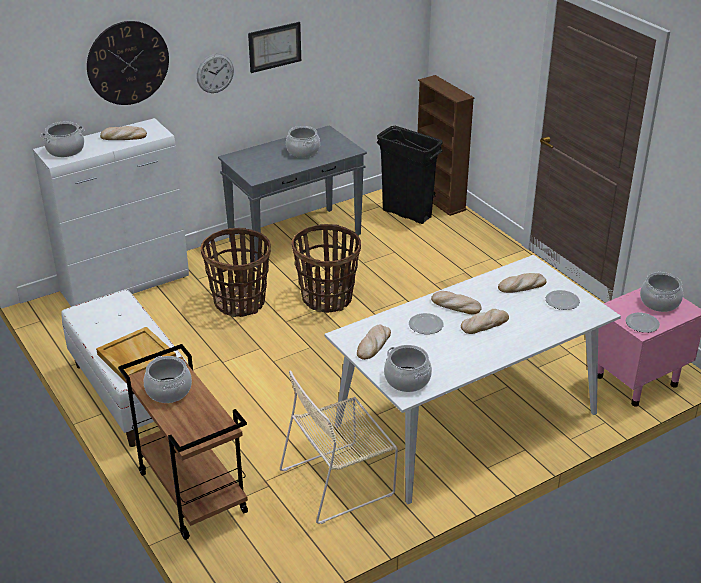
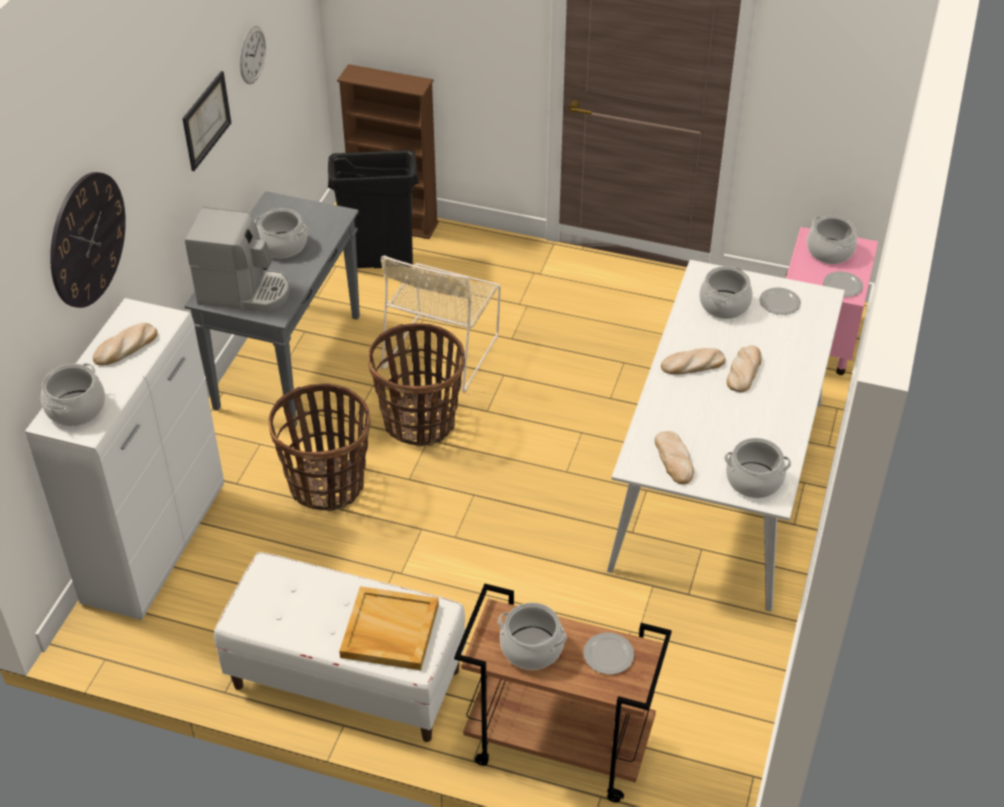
camera: 40 degrees left, 10 degrees up
wall clock [197,54,234,93] -> wall clock moved to [240,26,266,84]
beige chair [280,370,398,524] -> beige chair moved to [381,255,501,392]
plate [409,313,444,334] -> plate moved to [583,633,634,674]
bread [498,273,546,293] -> cooking pot [699,266,753,319]
none -> coffee machine [185,207,290,312]

